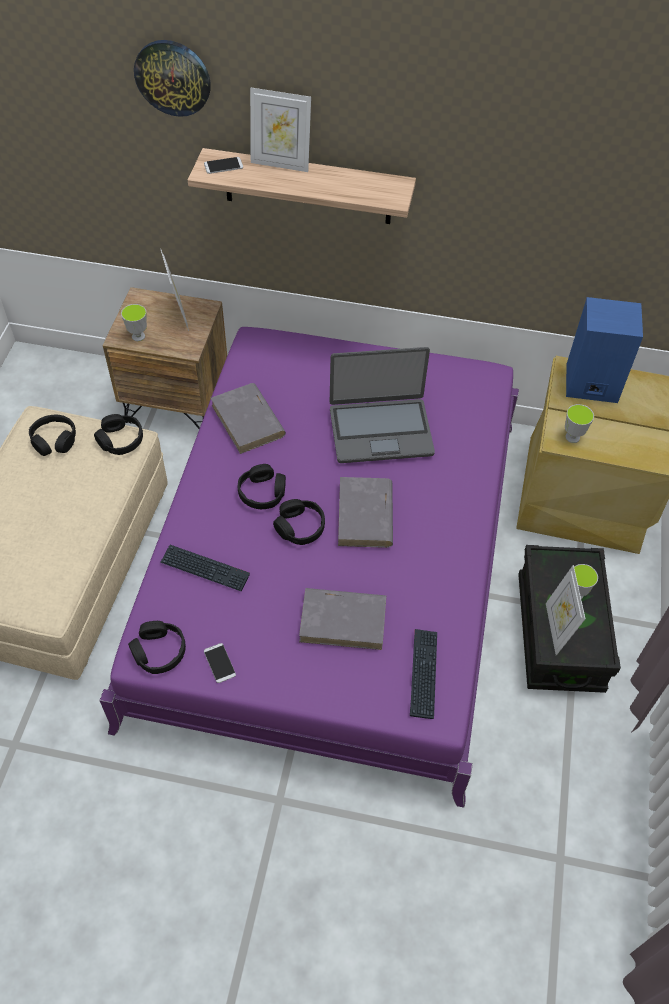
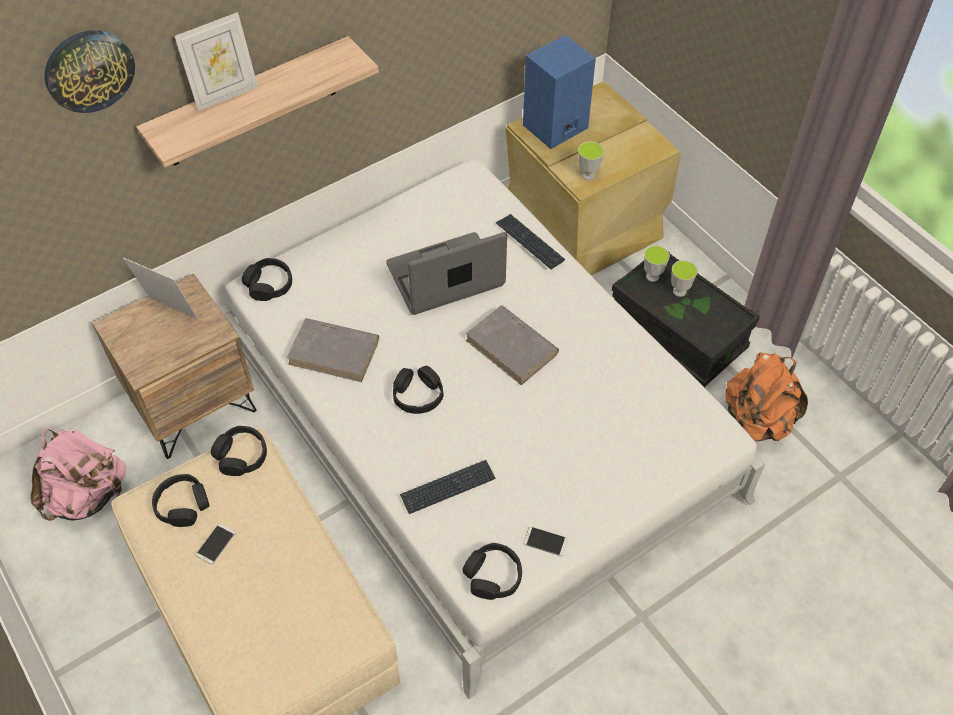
camera: 45 degrees left, 0 degrees up
purple bed [100,327,519,808] -> white bed [219,159,765,699]
cup [121,304,147,341] -> cup moved to [644,245,670,282]
phone [204,157,243,174] -> phone moved to [196,524,235,564]
black headphones [273,499,325,545] -> black headphones moved to [242,258,292,301]
grey book [299,588,386,650] -> none
laptop [330,347,435,463] -> laptop turned 150 degrees counterclockwise [386,232,507,315]
keyboard [410,629,437,719] -> keyboard moved to [496,214,565,269]
picture frame [546,565,585,656] -> none
none -> pink backpack [30,428,126,521]
none -> orange backpack [725,353,808,441]

